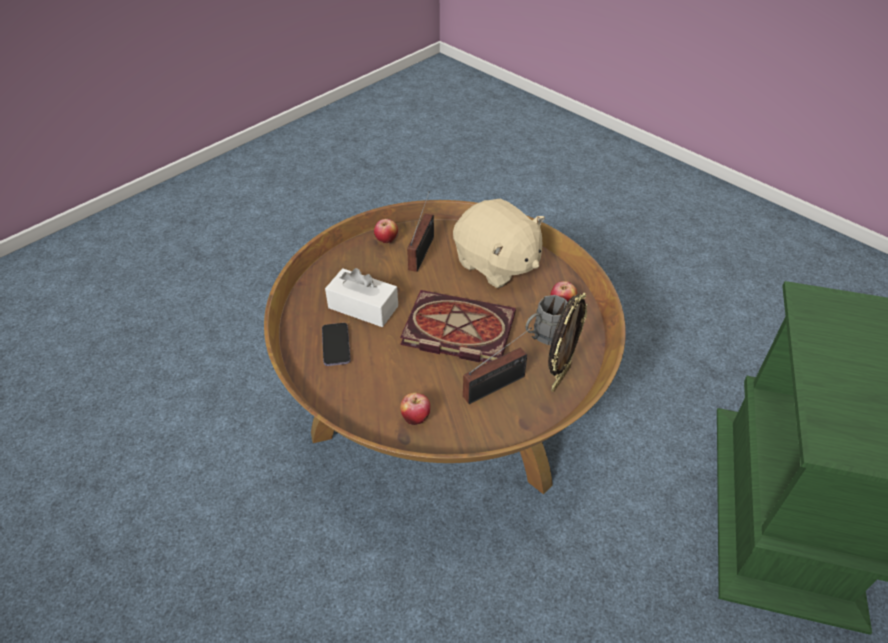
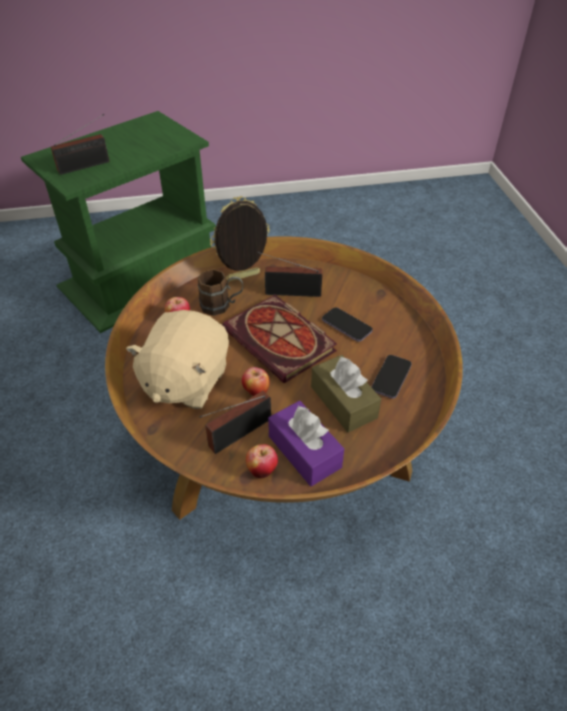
camera: 145 degrees left, 0 degrees up
white tissue box [325,268,398,327] -> brown tissue box [311,355,381,432]
apple [400,392,430,425] -> apple moved to [242,367,270,396]
beige plush toy [453,199,545,288] -> beige plush toy turned 150 degrees counterclockwise [126,310,229,409]
grey mug [526,295,567,345] -> brown mug [198,269,243,316]
none -> radio [51,114,109,175]
none -> purple tissue box [268,401,344,487]
none -> phone [322,307,373,342]

